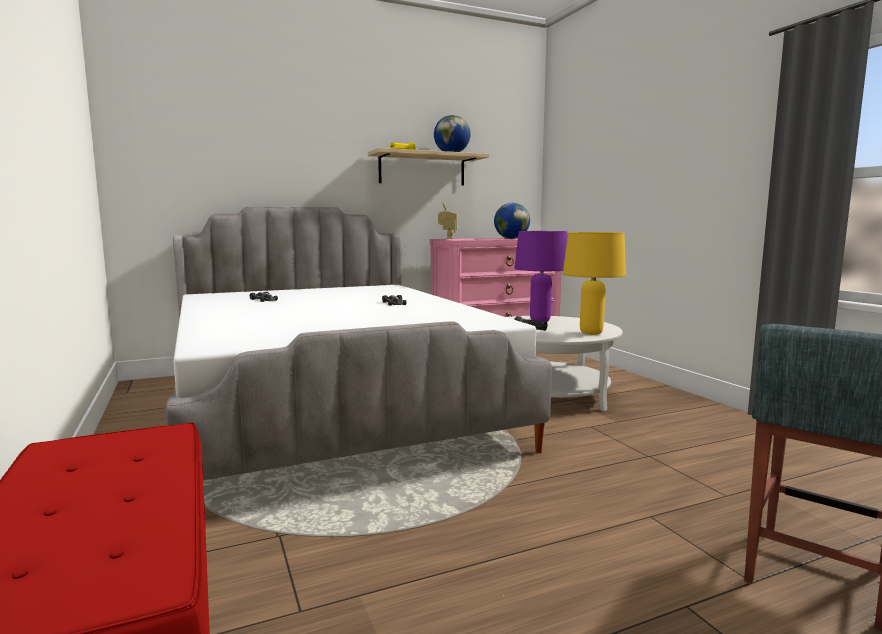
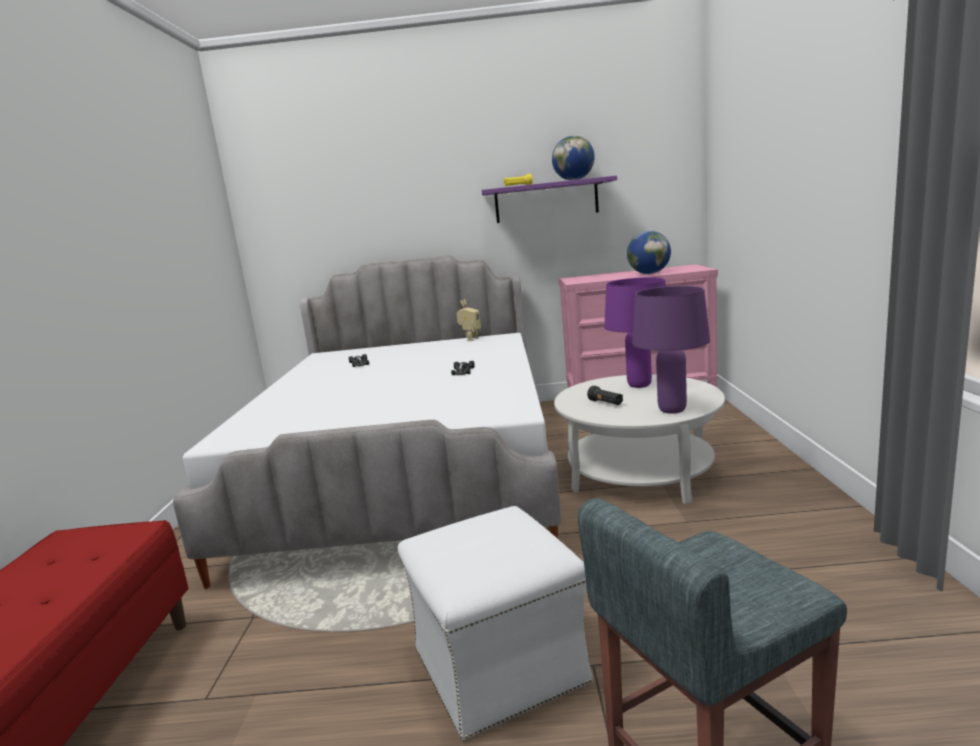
camera: 25 degrees right, 5 degrees up
beige shelf [368,148,489,186] -> purple shelf [482,175,617,223]
toy robot [438,203,458,239] -> toy robot moved to [456,299,481,341]
yellow table lamp [563,232,626,335] -> purple table lamp [632,286,710,414]
none -> white ottoman [398,506,593,740]

